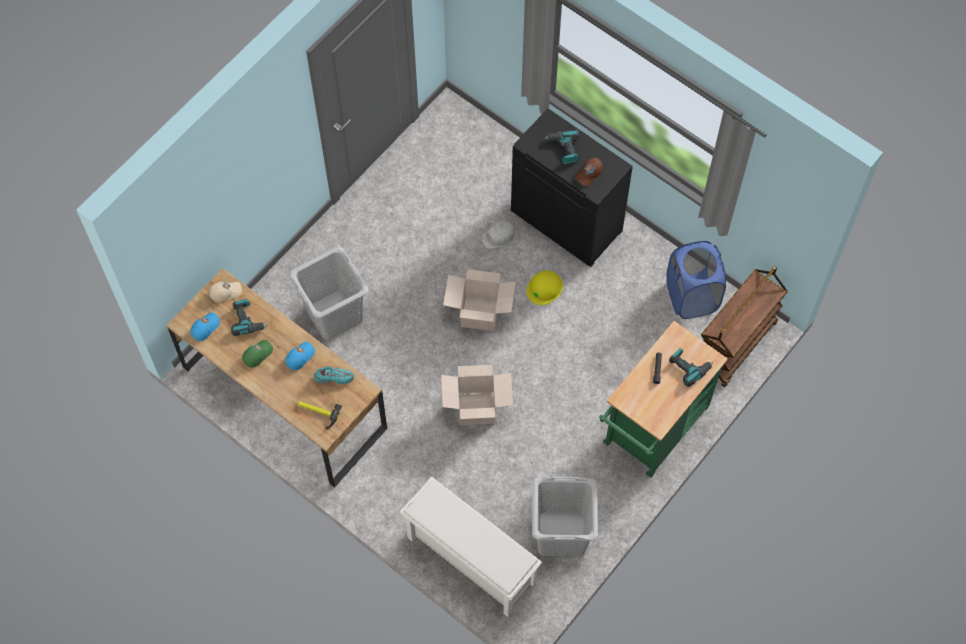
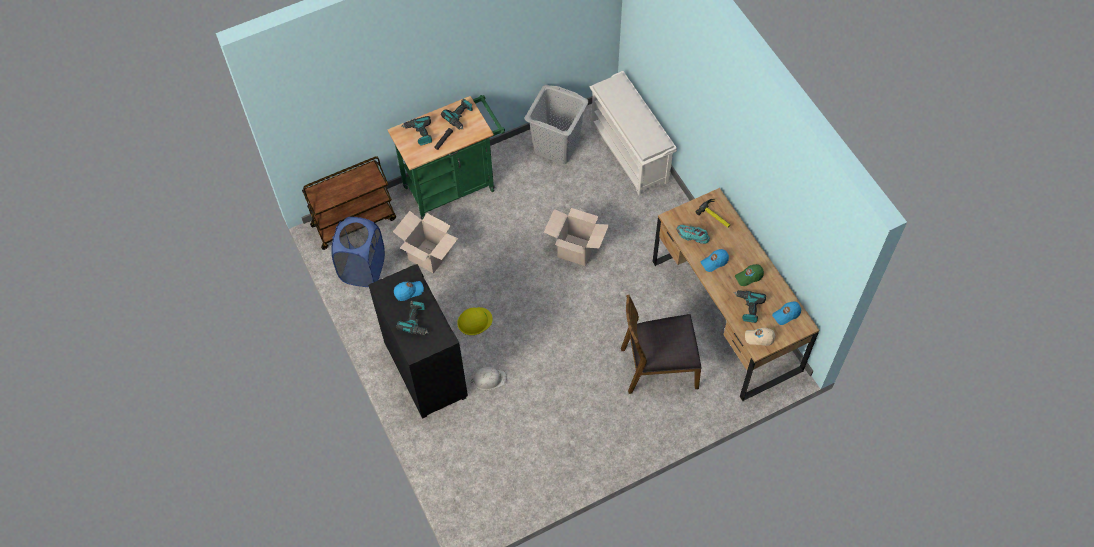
camera: 155 degrees left, 5 degrees down
grey laundry basket [289,247,368,340] -> brown chair [621,295,702,394]
cardboard box [443,269,516,331] -> cardboard box moved to [393,211,459,274]
brown cap [575,157,603,186] -> blue cap [394,281,424,301]
none -> power drill [441,99,473,130]

